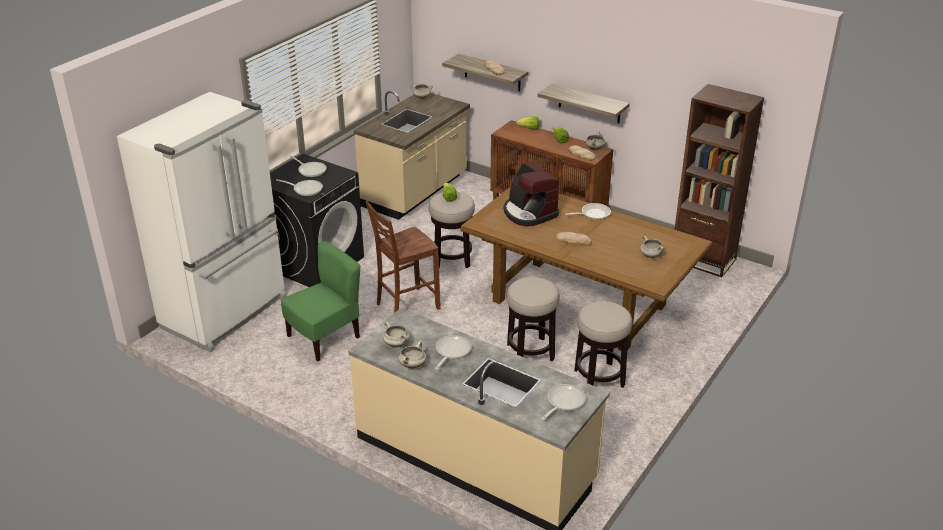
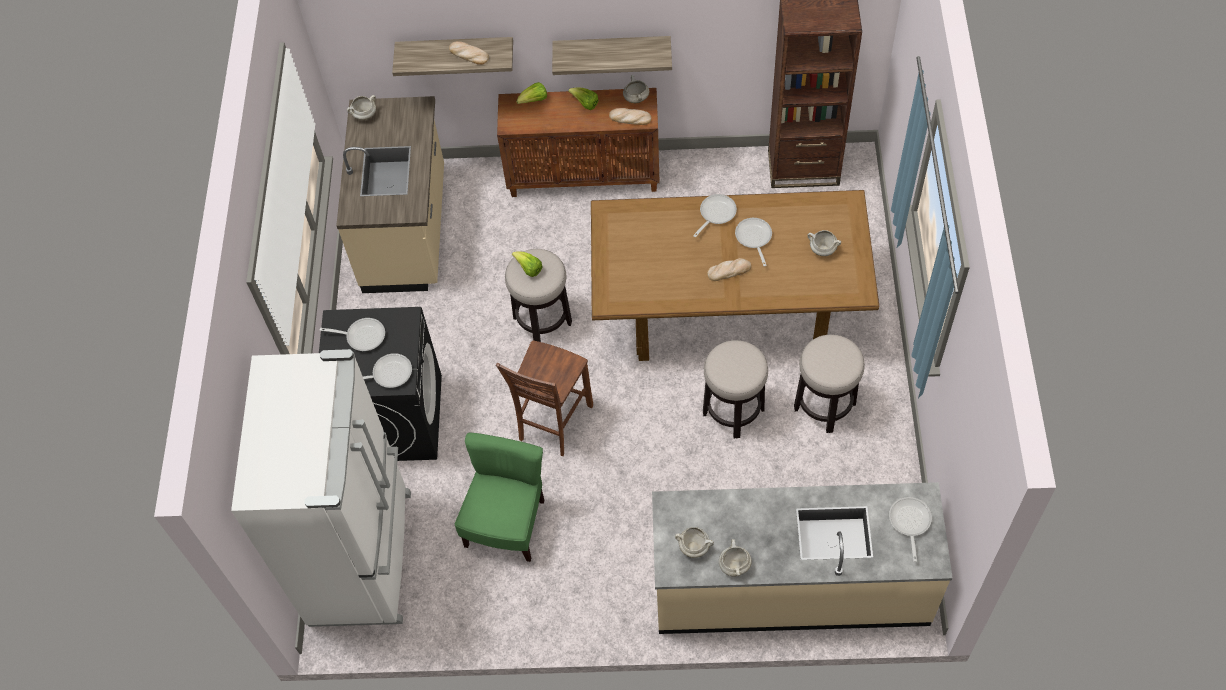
camera: 30 degrees left, 25 degrees up
frying pan [435,335,472,370] -> frying pan moved to [735,218,772,267]
coffee machine [504,161,559,226] -> none

